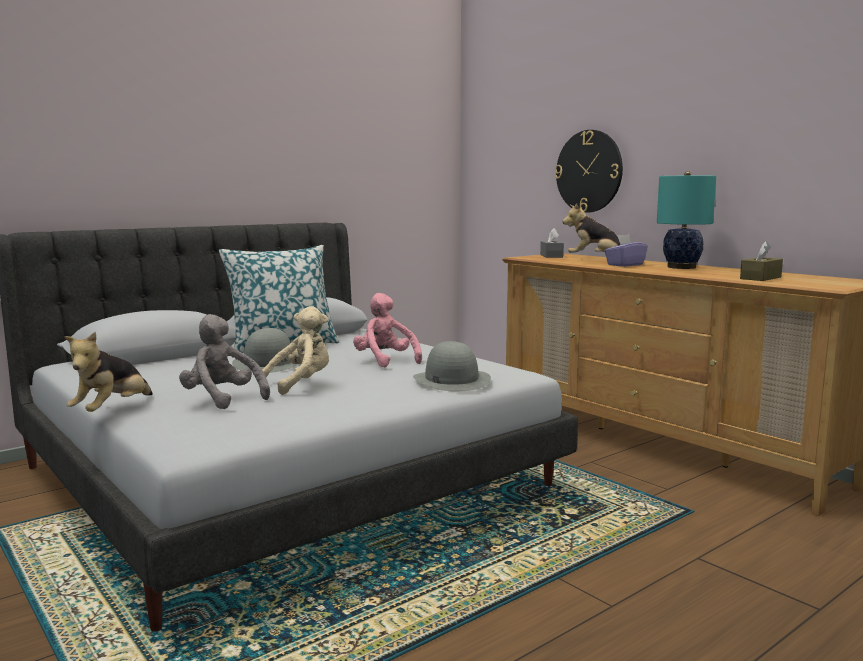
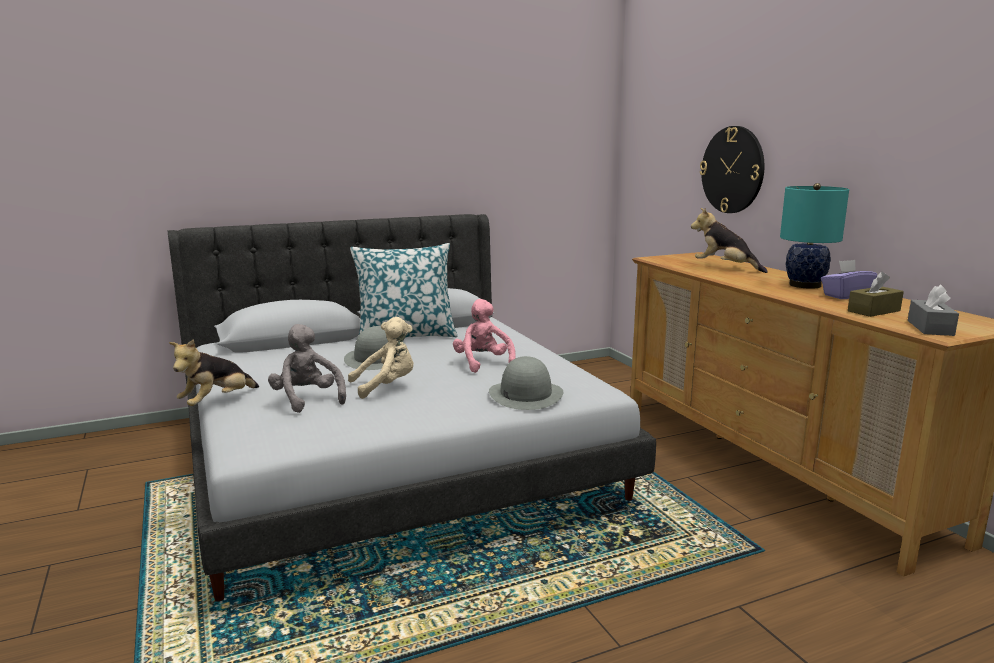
camera: 15 degrees right, 5 degrees up
grey tissue box [540,228,564,258] -> grey tissue box moved to [908,285,959,336]
purple tissue box [604,235,648,267] -> purple tissue box moved to [821,260,877,299]

